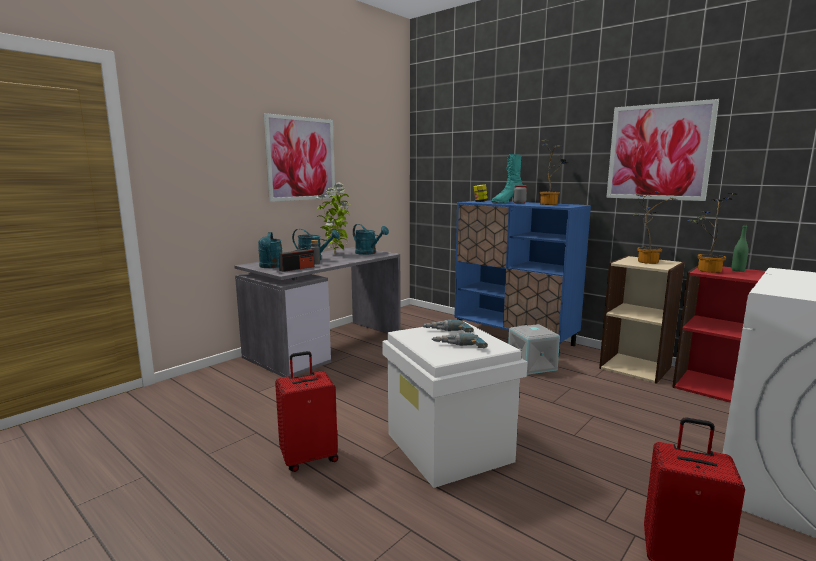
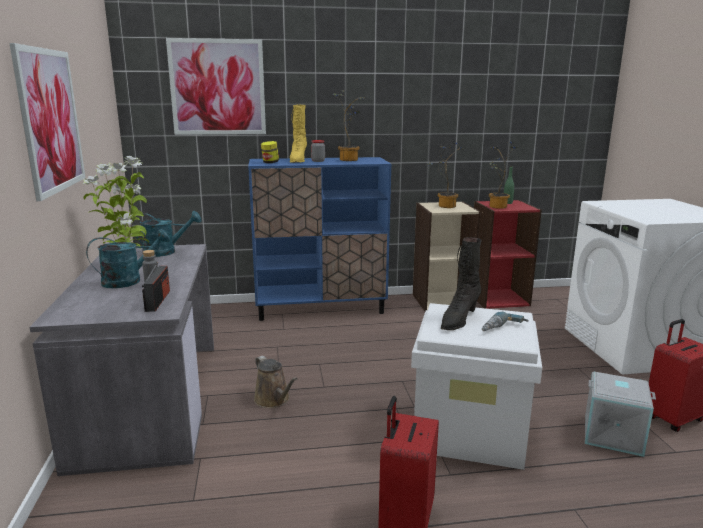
camera: 50 degrees left, 5 degrees up
turquoise watering can [258,232,282,268] -> none
power drill [422,319,474,333] -> black boot [441,237,482,330]
turquoise boot [491,154,523,203] -> yellow boot [290,105,307,163]
grey storage box [508,324,560,375] -> grey storage box moved to [585,372,656,457]
picture [606,99,719,201] -> picture moved to [166,38,266,135]
none -> brown watering can [254,356,298,408]

